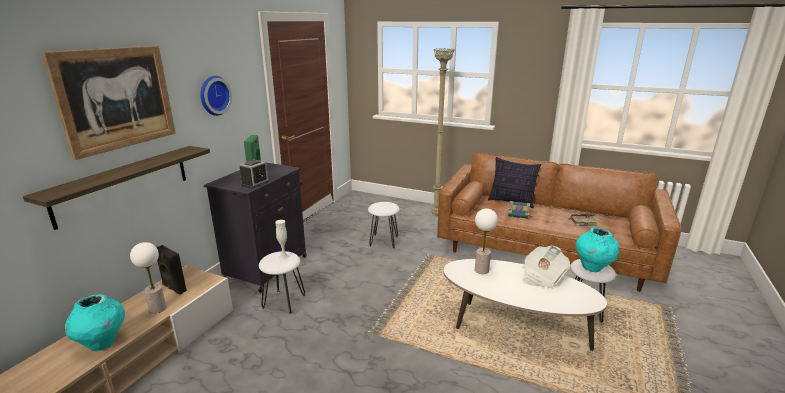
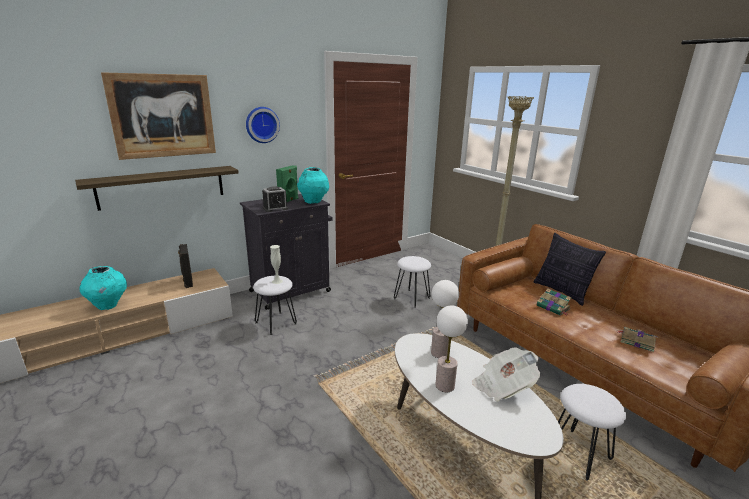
camera: 30 degrees right, 0 degrees up
table lamp [130,242,166,314] -> table lamp moved to [435,305,468,392]
turquoise vase [575,227,619,272] -> turquoise vase moved to [297,167,329,204]

